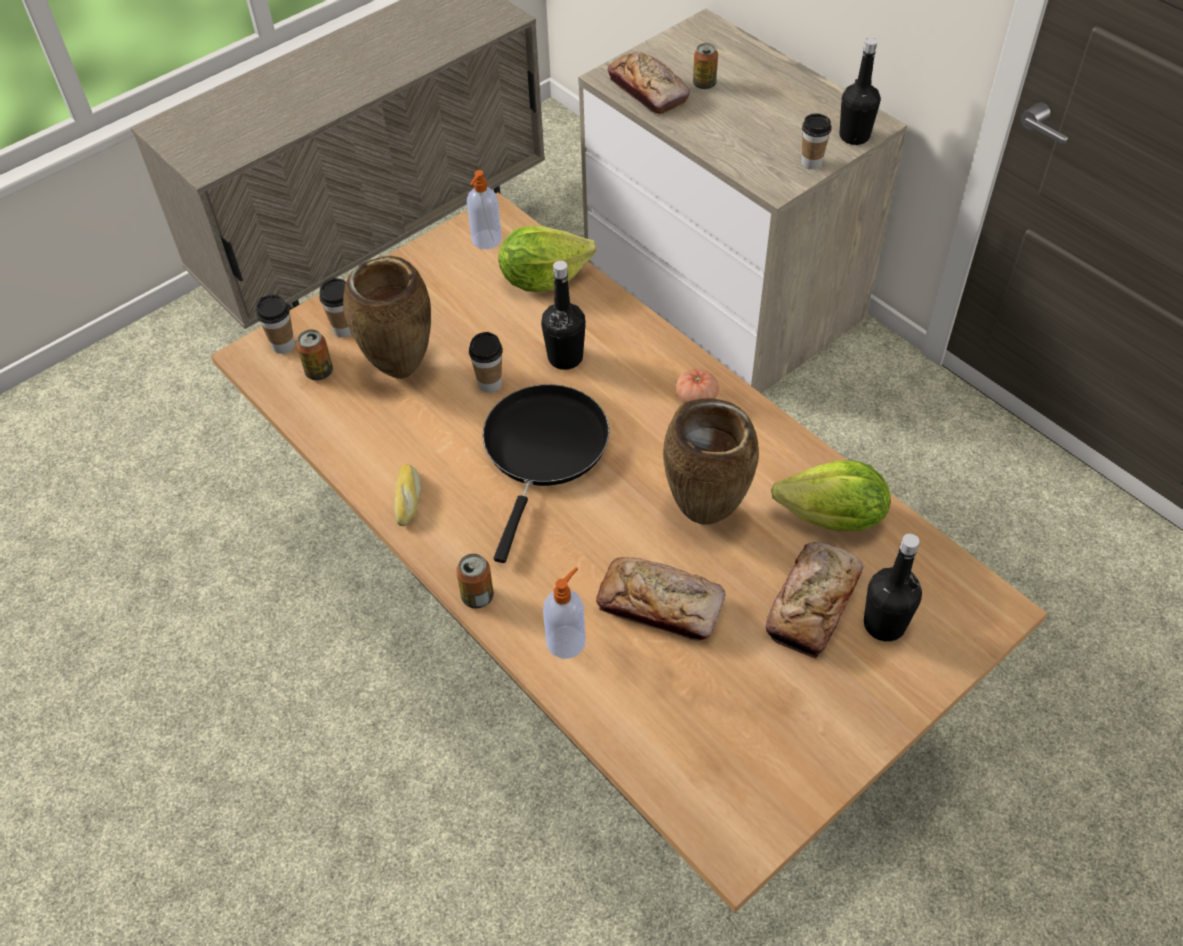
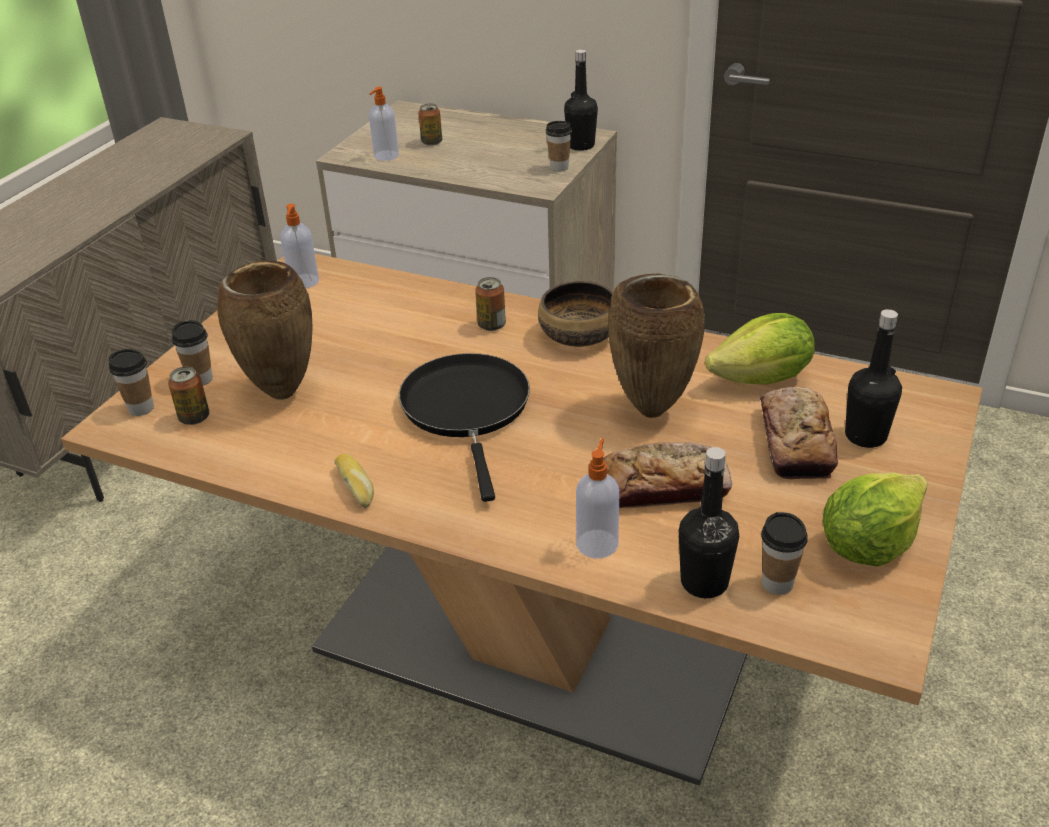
camera: 25 degrees left, 15 degrees down
can [456,554,494,609] -> can moved to [475,277,506,331]
cup [469,332,503,393] -> cup moved to [761,512,808,595]
lettuce [499,226,596,292] -> lettuce moved to [822,472,928,566]
black bottle [541,261,586,370] -> black bottle moved to [679,447,739,598]
bread [607,52,690,114] -> soap dispenser [369,87,399,161]
tomato [676,369,719,403] -> bowl [538,281,613,347]

